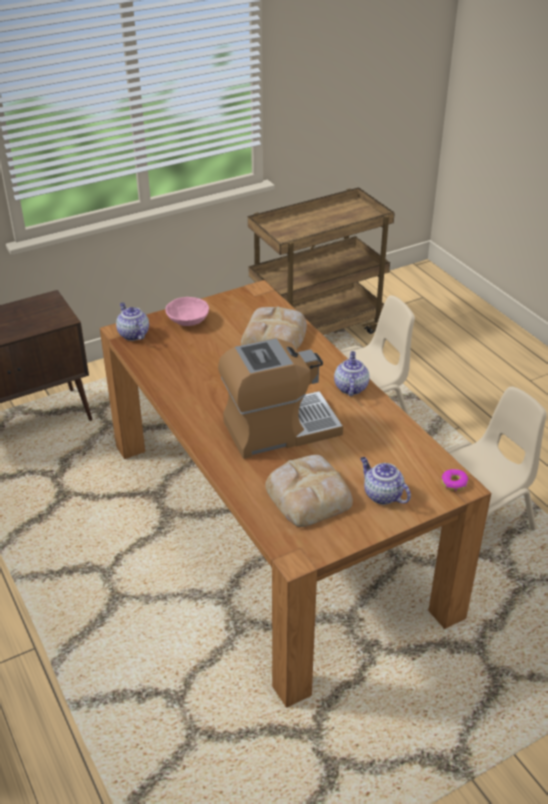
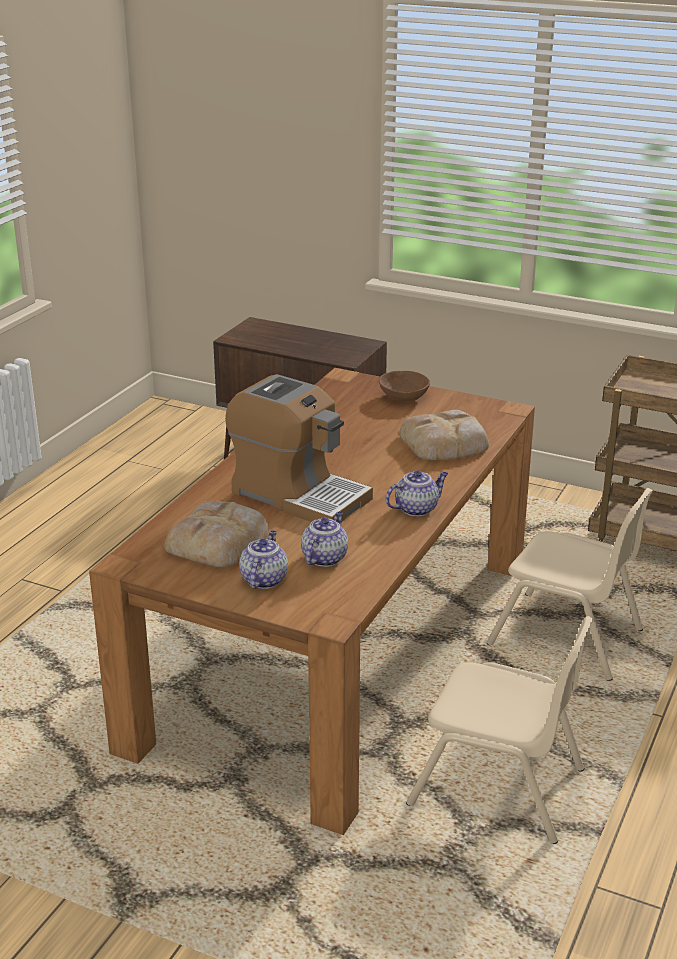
camera: 55 degrees right, 10 degrees down
teapot [116,303,149,341] -> teapot moved to [301,512,348,567]
pink bowl [165,297,209,326] -> brown bowl [379,371,430,401]
donut [442,469,468,491] -> none

